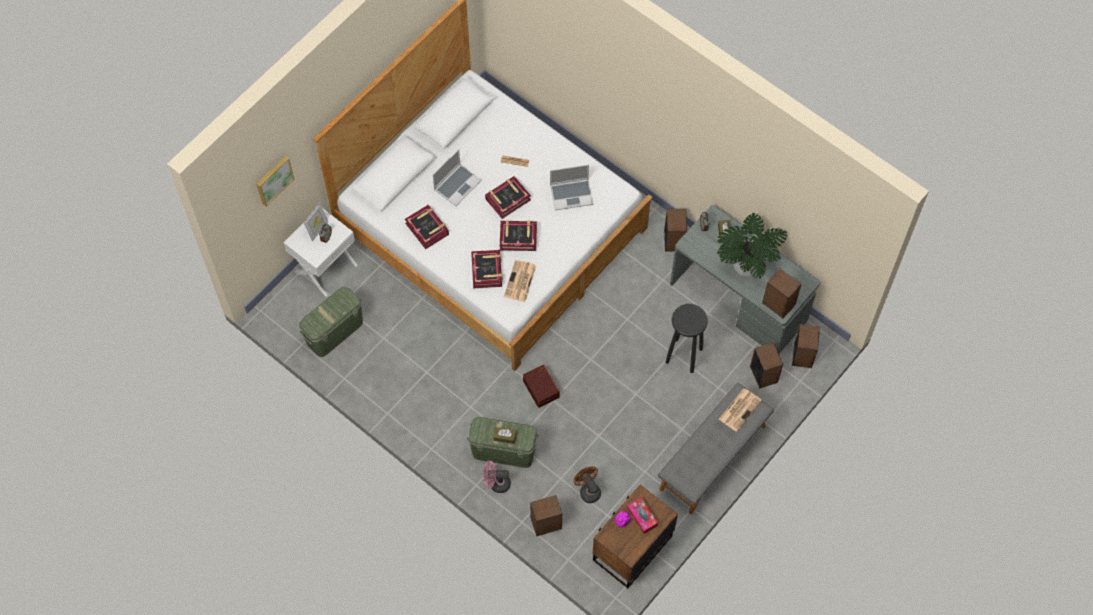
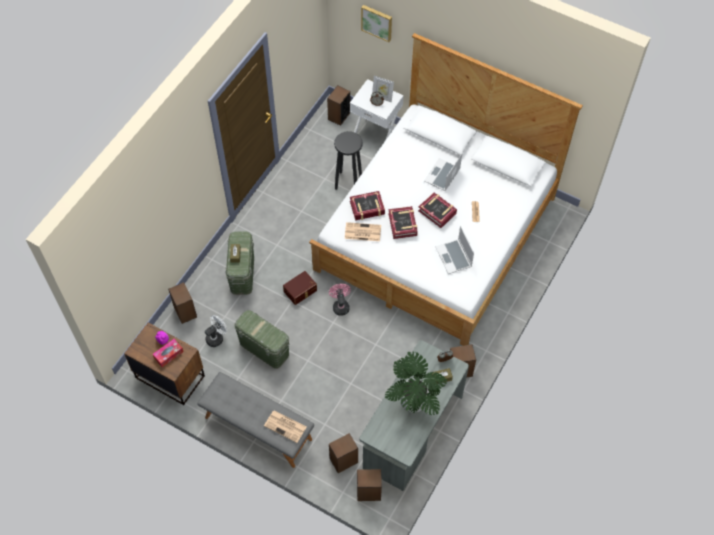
camera: 80 degrees right, 5 degrees down
green storage box [299,287,363,357] -> green storage box moved to [235,310,289,369]
book [405,205,449,249] -> none
laptop [433,149,482,206] -> laptop turned 90 degrees clockwise [424,154,462,191]
pink fan [483,461,511,493] -> pink fan moved to [329,284,351,316]
brown fan [573,466,601,503] -> white fan [205,315,227,347]
black stool [665,304,708,373] -> black stool moved to [334,131,363,190]
speaker [762,269,801,318] -> speaker moved to [327,85,351,126]

